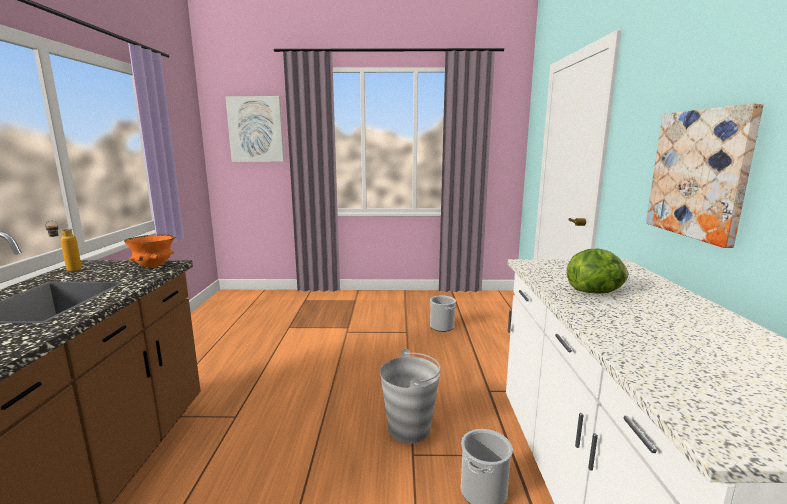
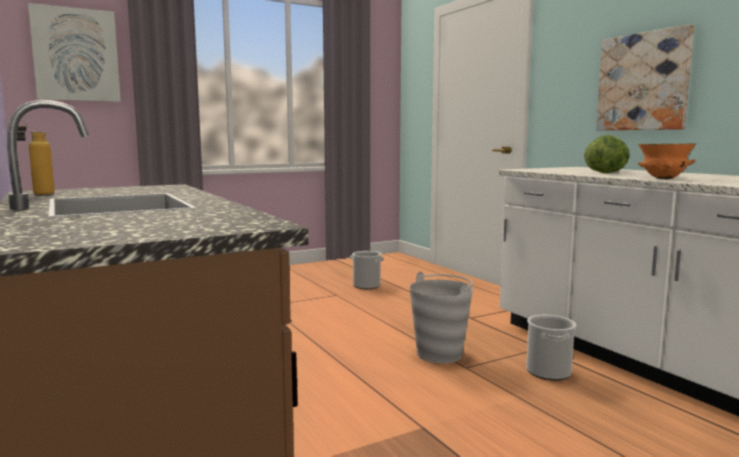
camera: 30 degrees left, 5 degrees down
orange bowl [124,235,175,268] -> orange bowl moved to [638,143,696,179]

